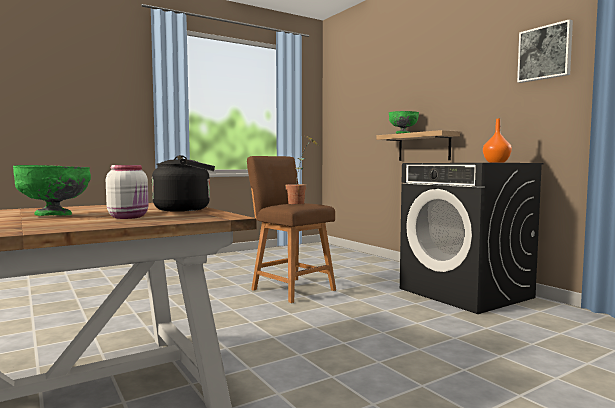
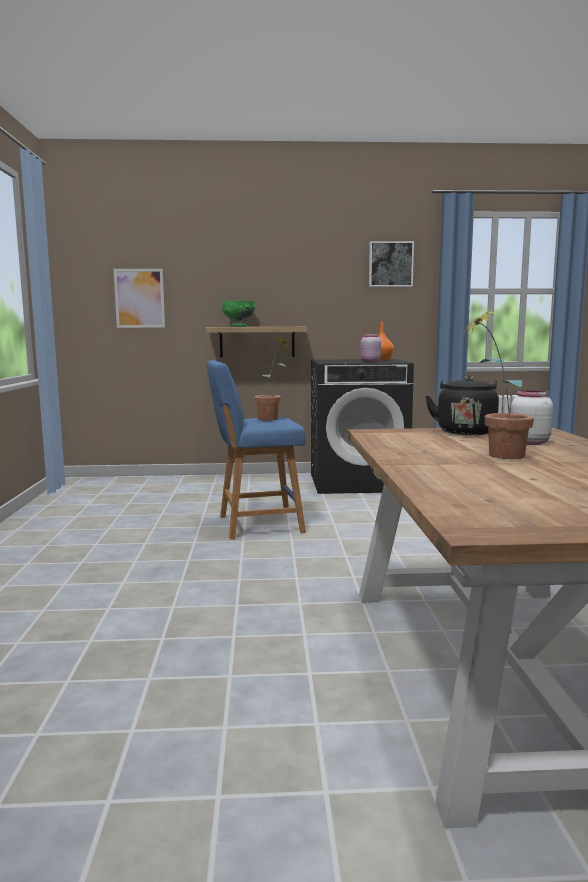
camera: 60 degrees left, 5 degrees up
green bowl [13,165,91,216] -> potted plant [463,310,534,459]
brown stool [247,156,336,303] -> blue stool [207,360,306,539]
none -> picture [114,269,165,328]
none -> pink jar [360,334,381,362]

